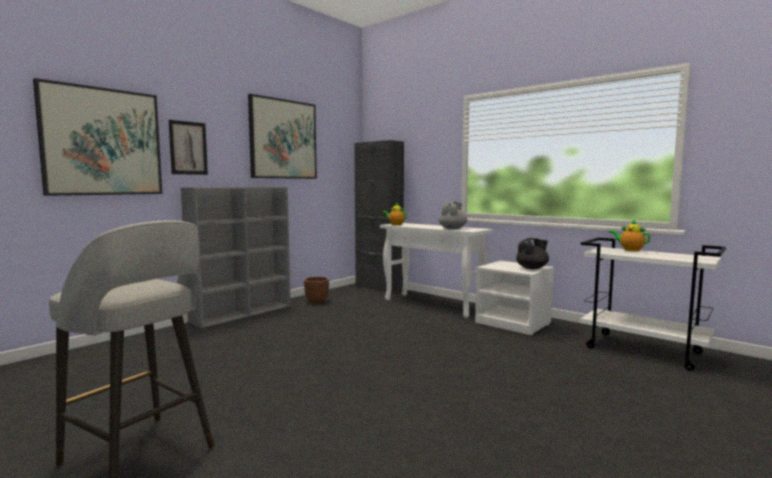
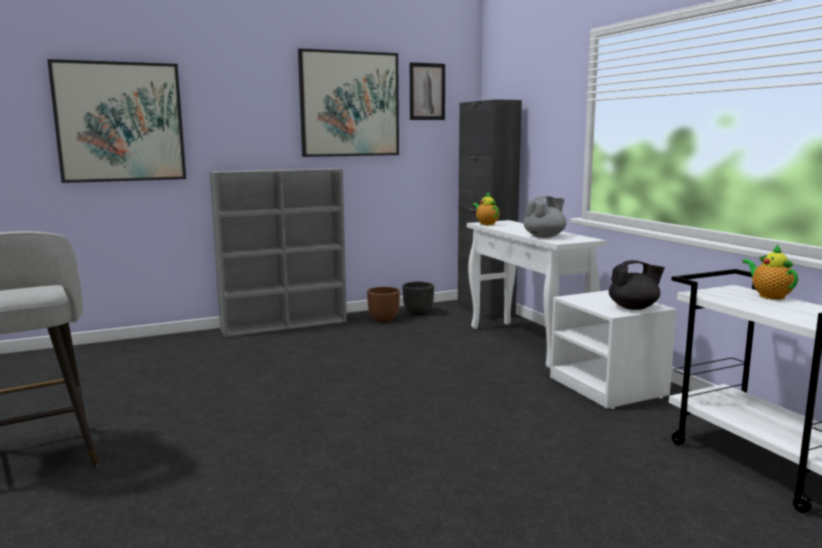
camera: 25 degrees right, 5 degrees up
picture [169,120,208,175] -> picture moved to [410,62,445,120]
none -> black planter [402,282,434,315]

